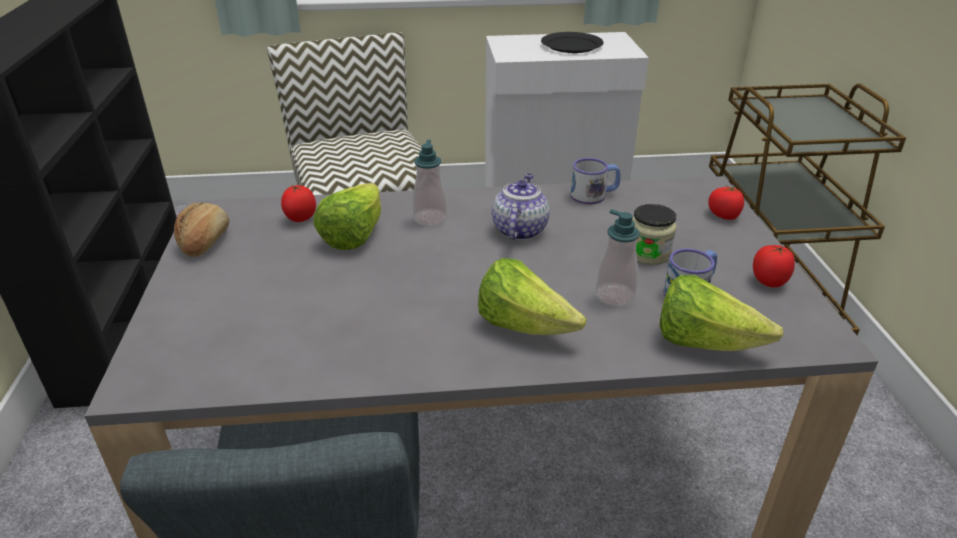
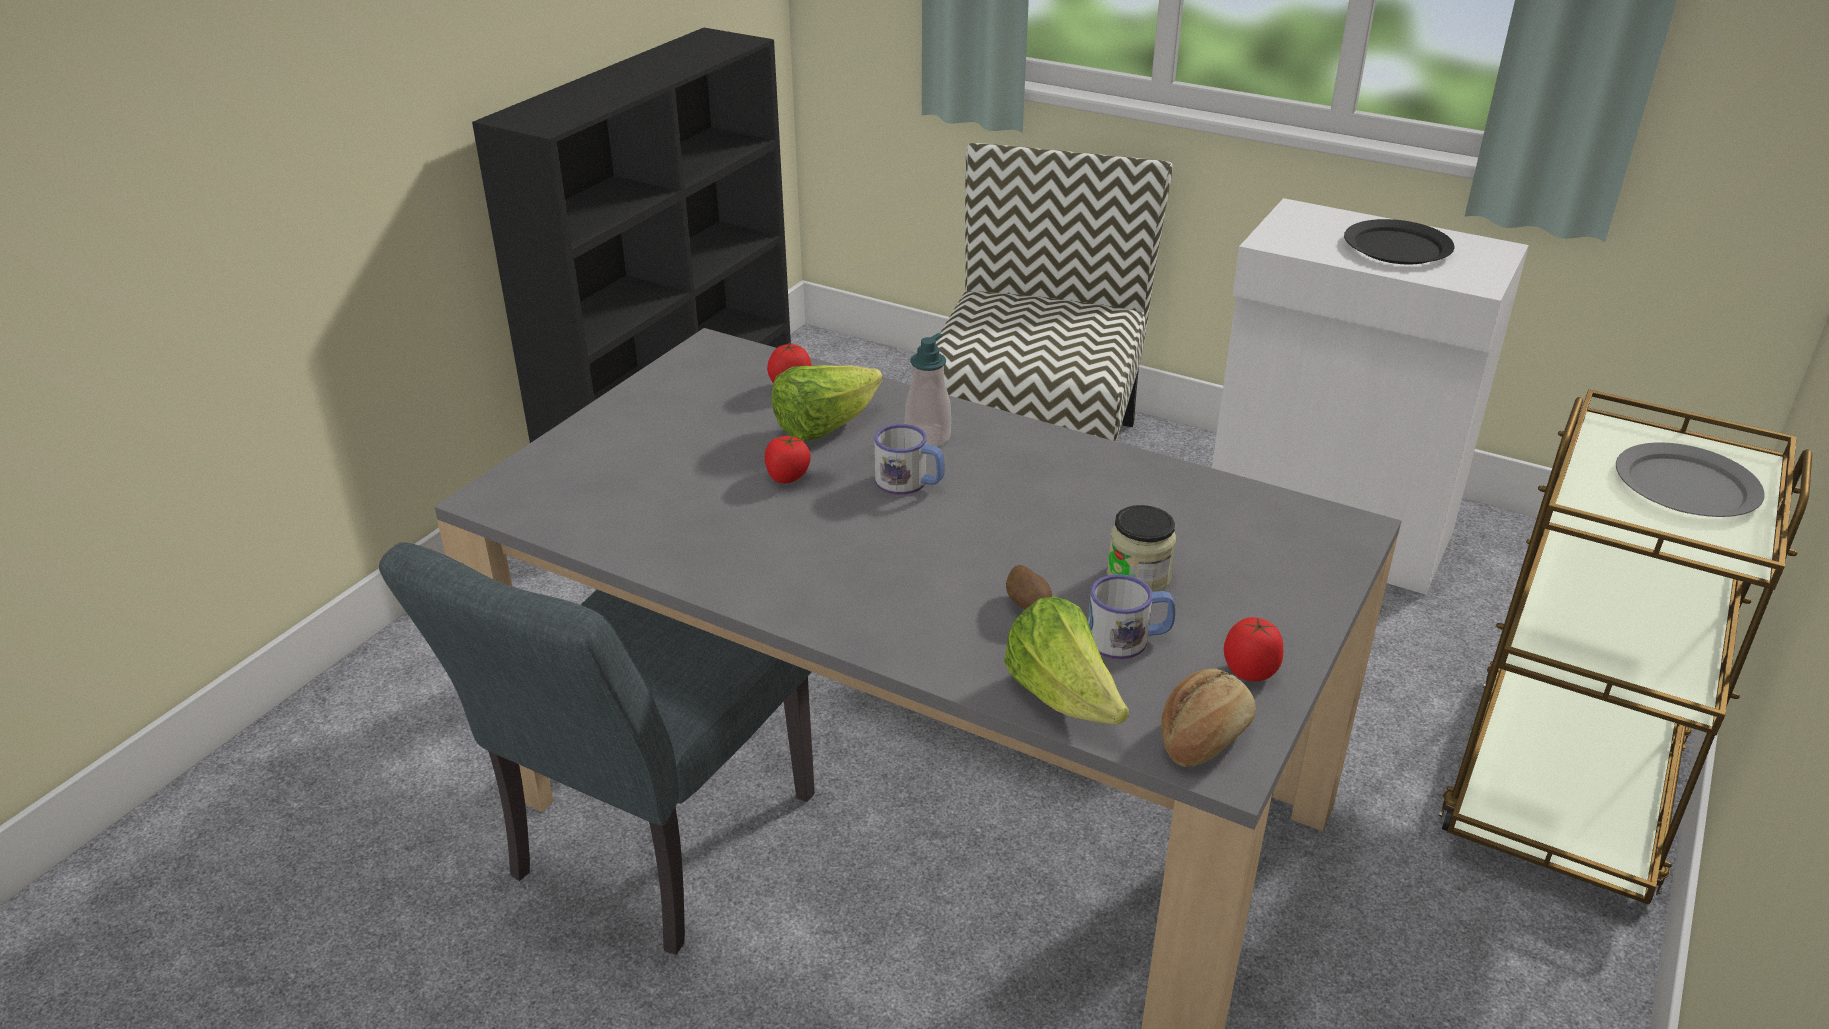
camera: 35 degrees right, 0 degrees up
bread [174,202,229,257] -> bread moved to [1161,669,1256,767]
lettuce [478,258,587,335] -> none
teapot [492,174,550,240] -> none
mug [571,158,621,204] -> mug moved to [875,424,945,495]
soap dispenser [595,209,640,307] -> potato [1006,565,1052,609]
tomato [708,186,744,220] -> tomato moved to [765,434,811,484]
none -> grey plate [1616,442,1765,517]

